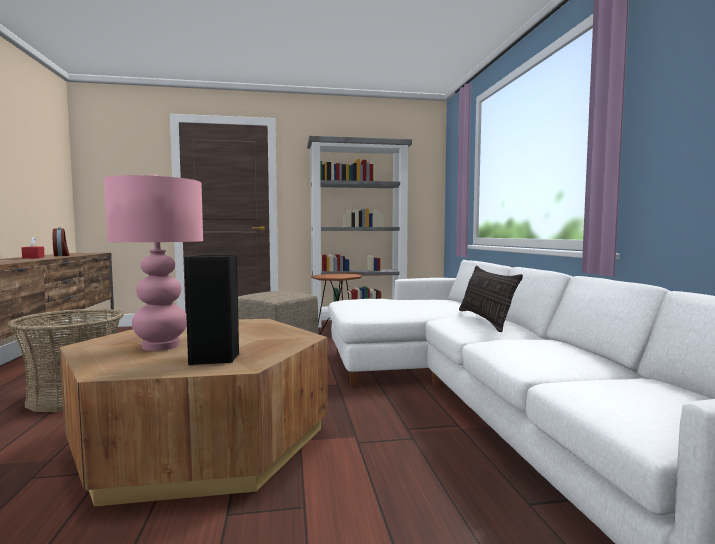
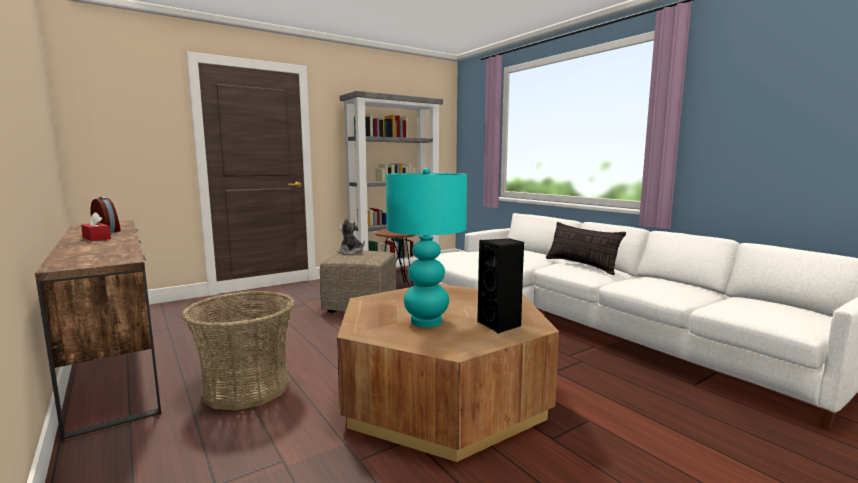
camera: 25 degrees left, 5 degrees up
pink table lamp [104,174,203,351] -> turquoise table lamp [386,168,467,327]
none -> plush toy [337,218,365,255]

